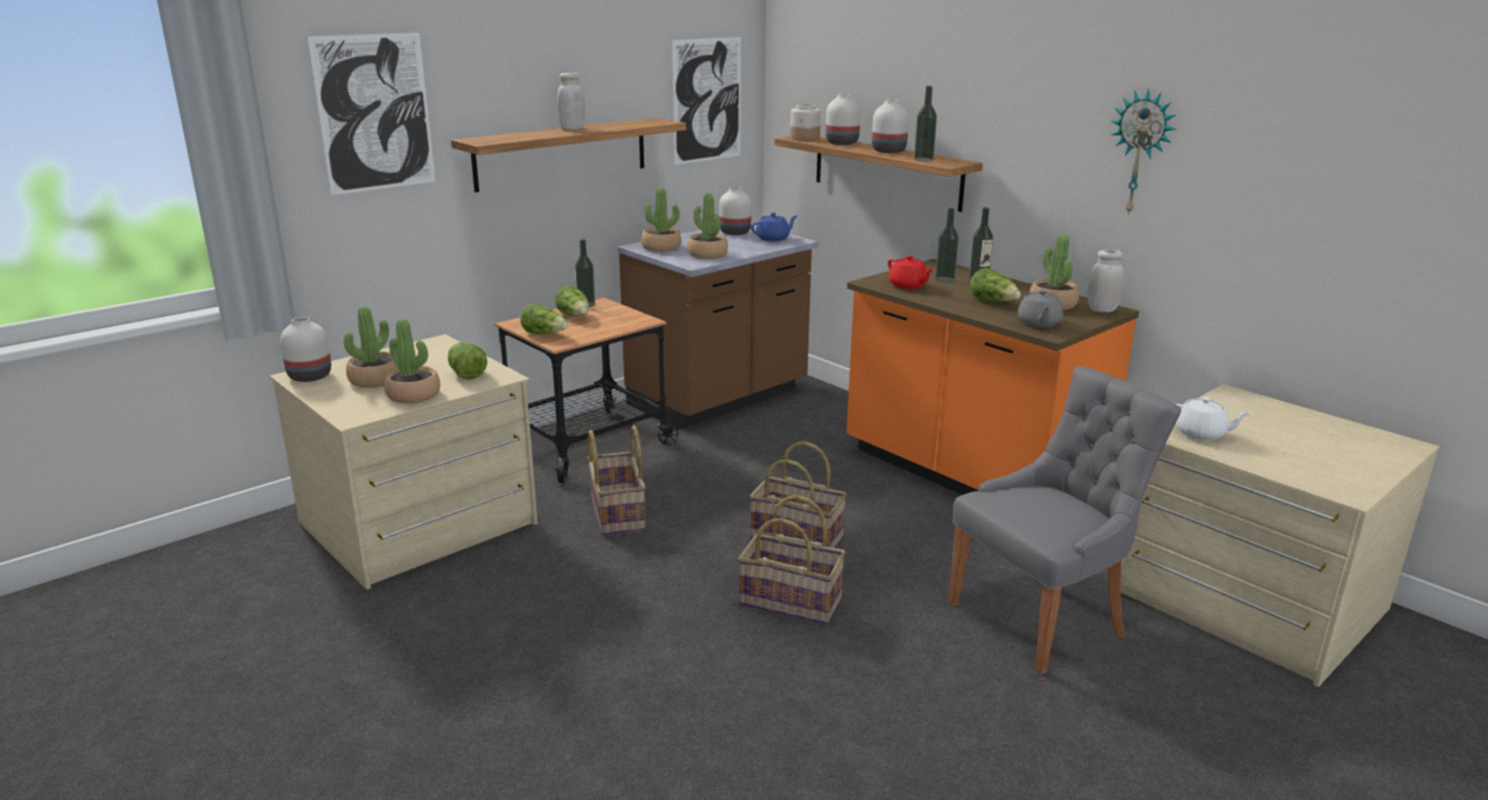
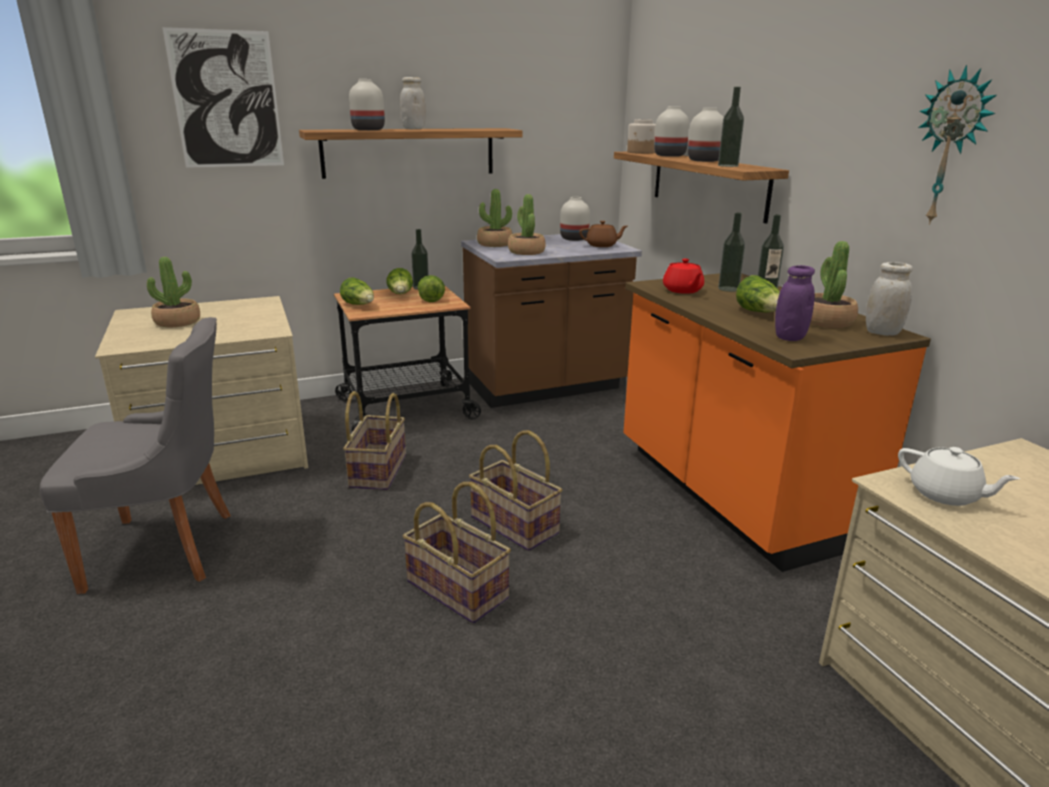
camera: 20 degrees right, 0 degrees up
white vase [280,317,331,382] -> white vase moved to [349,79,385,130]
potted plant [384,319,440,404] -> none
lettuce [448,342,487,380] -> lettuce moved to [418,275,445,302]
picture [672,37,741,165] -> none
blue teapot [751,213,797,241] -> brown teapot [579,221,627,247]
grey chair [949,366,1181,674] -> grey chair moved to [40,317,231,594]
grey teapot [1018,289,1063,327] -> purple jar [775,265,815,341]

